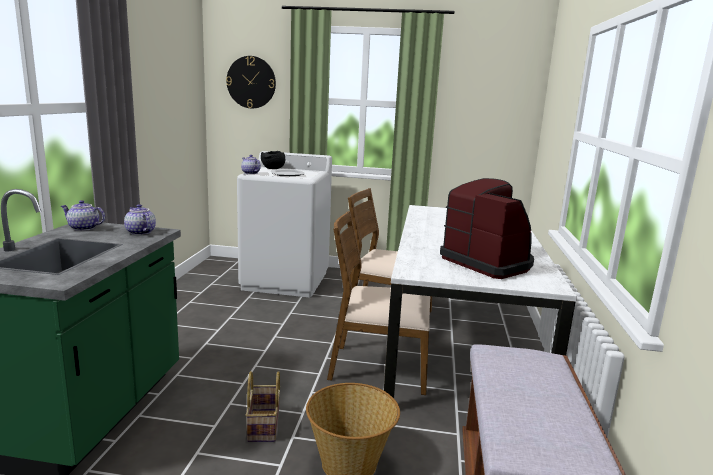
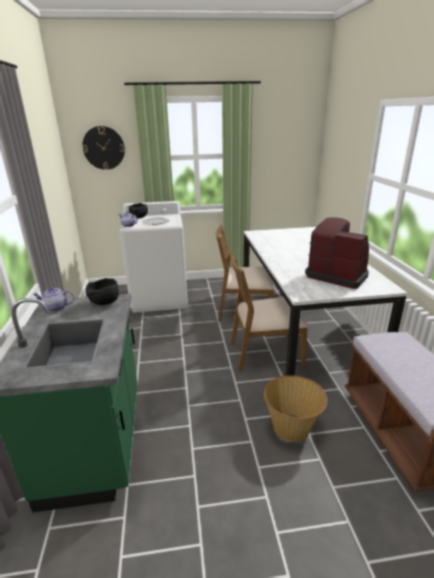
camera: 15 degrees left, 10 degrees up
teapot [124,204,156,235] -> black bowl [86,278,119,305]
basket [246,371,280,442] -> none

